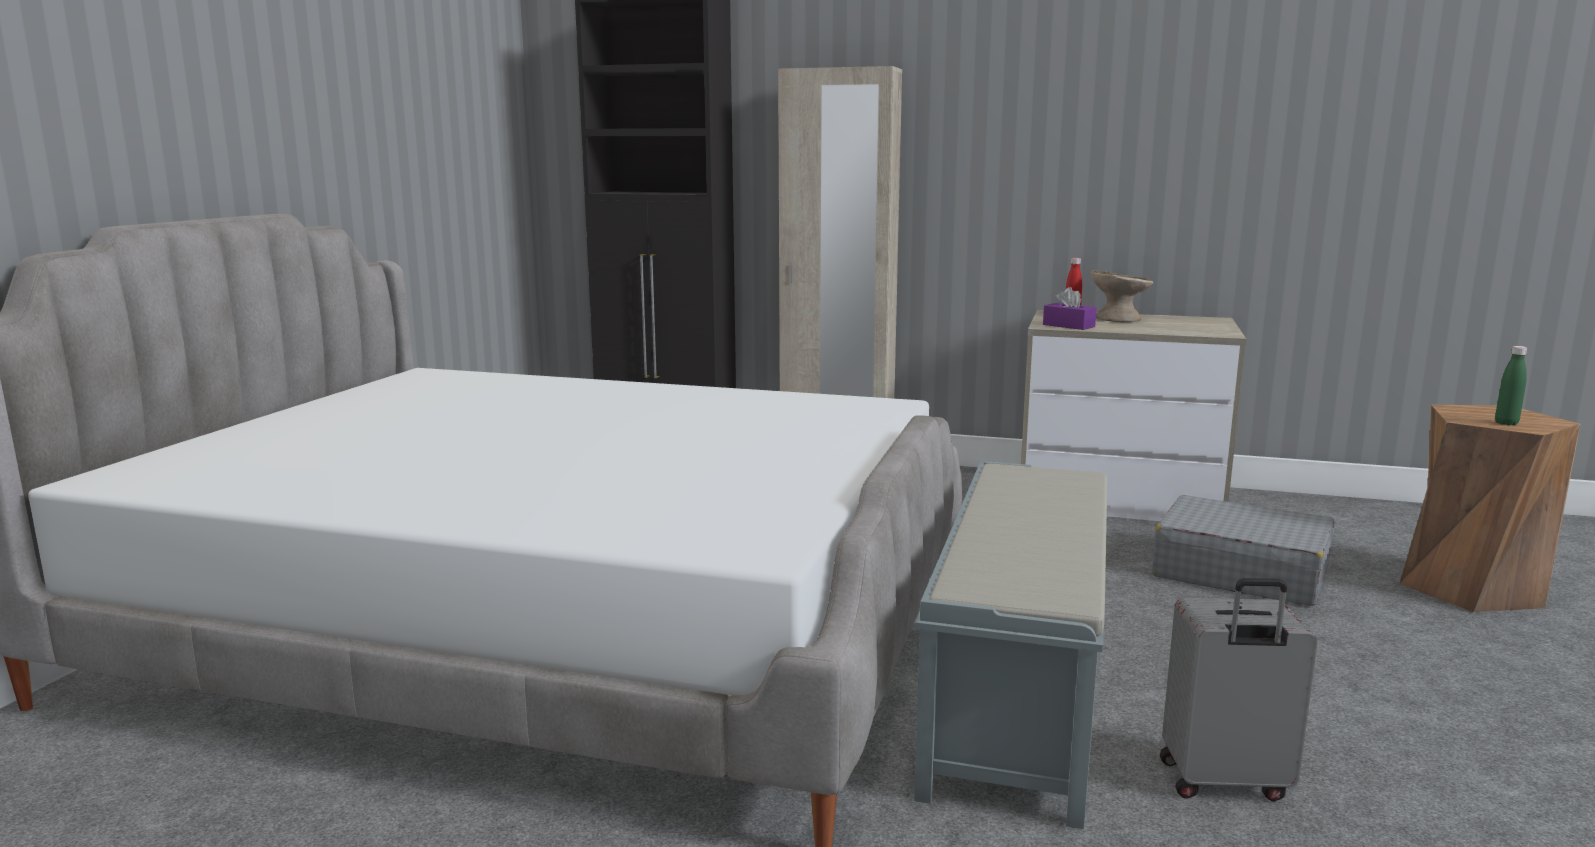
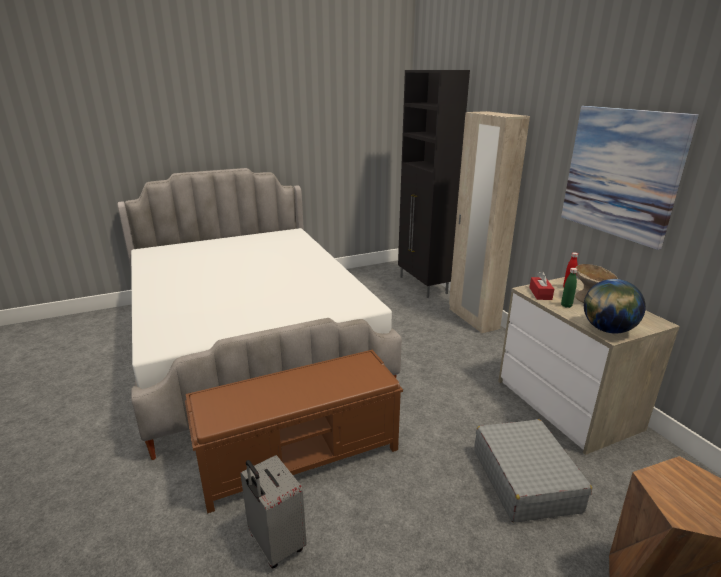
camera: 50 degrees right, 10 degrees up
grey bench [914,461,1107,829] -> brown bench [185,350,403,513]
purple tissue box [1043,287,1097,330] -> red tissue box [529,271,554,300]
green bottle [1495,346,1527,425] -> green bottle moved to [561,268,577,308]
none -> picture [561,106,699,250]
none -> globe [584,279,646,333]

